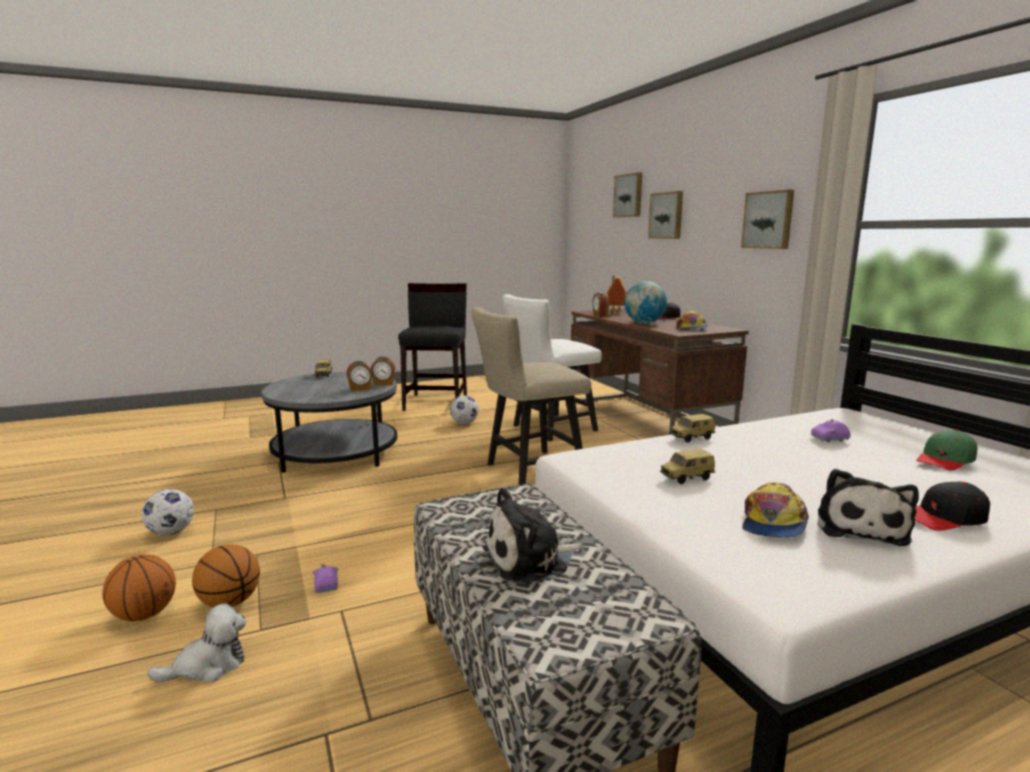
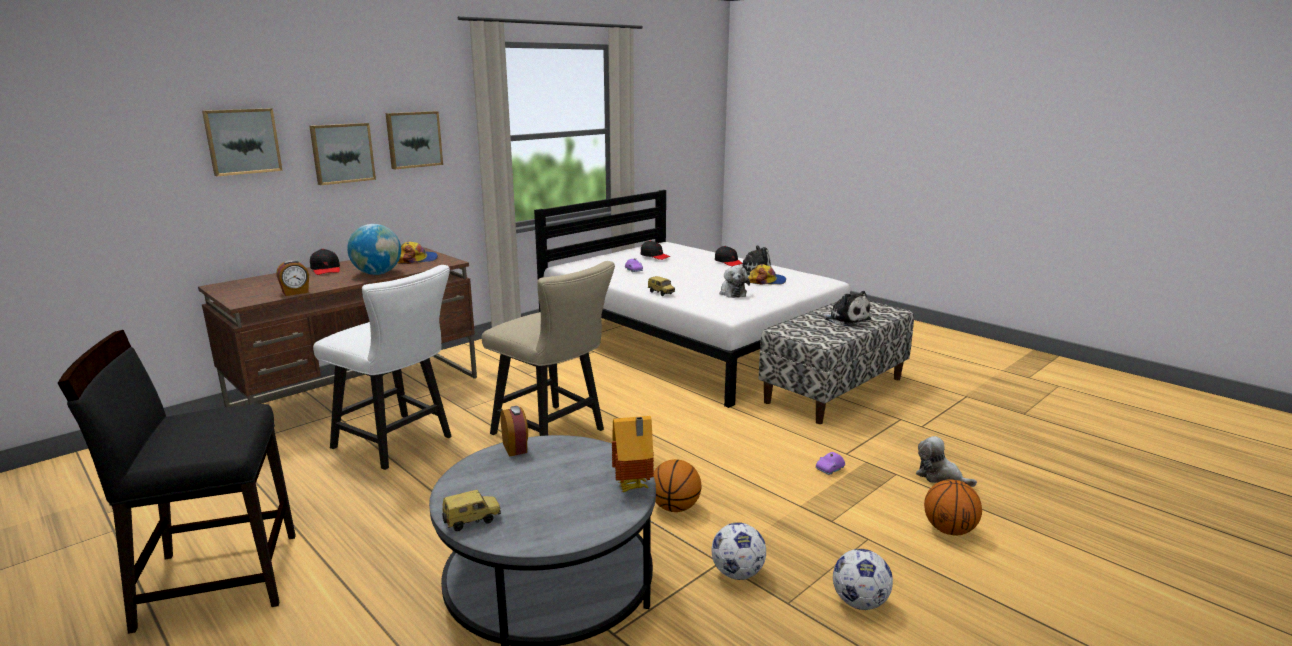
camera: 110 degrees left, 5 degrees up
basketball [192,544,260,607] -> basketball moved to [653,459,701,512]
alarm clock [346,361,372,391] -> none
football [450,395,479,424] -> football moved to [712,522,766,580]
toy house [607,276,627,313] -> toy house moved to [612,416,654,492]
picture [613,172,642,218] -> picture moved to [309,123,376,185]
toy car [660,449,715,484] -> plush toy [720,266,750,298]
green cap [916,429,977,471] -> black cap [641,241,671,260]

